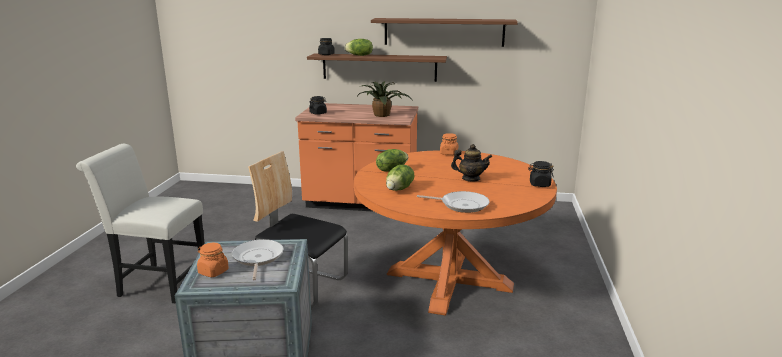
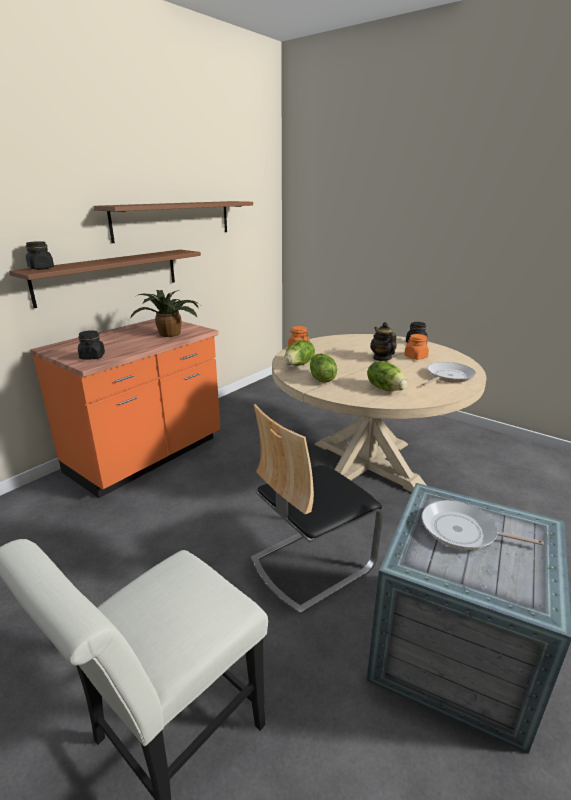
camera: 60 degrees left, 5 degrees up
orange jar [197,243,229,277] -> orange jar moved to [404,334,429,360]
lettuce [344,39,373,56] -> lettuce moved to [284,340,315,366]
orange dining table [354,150,557,316] -> beige dining table [272,334,487,492]
teapot [451,144,492,181] -> teapot turned 60 degrees counterclockwise [370,322,397,361]

